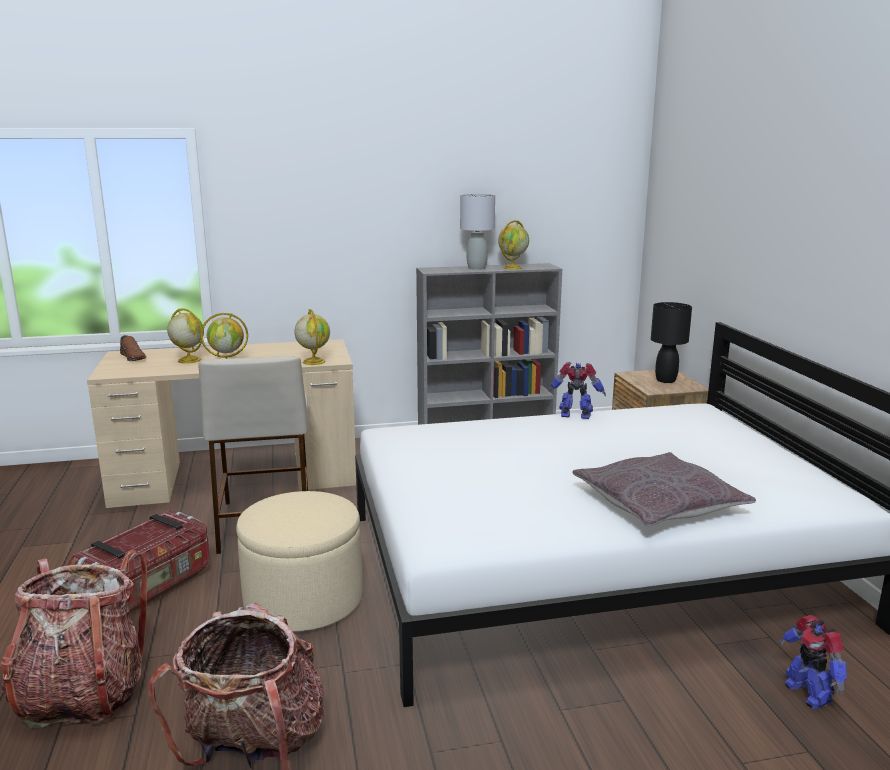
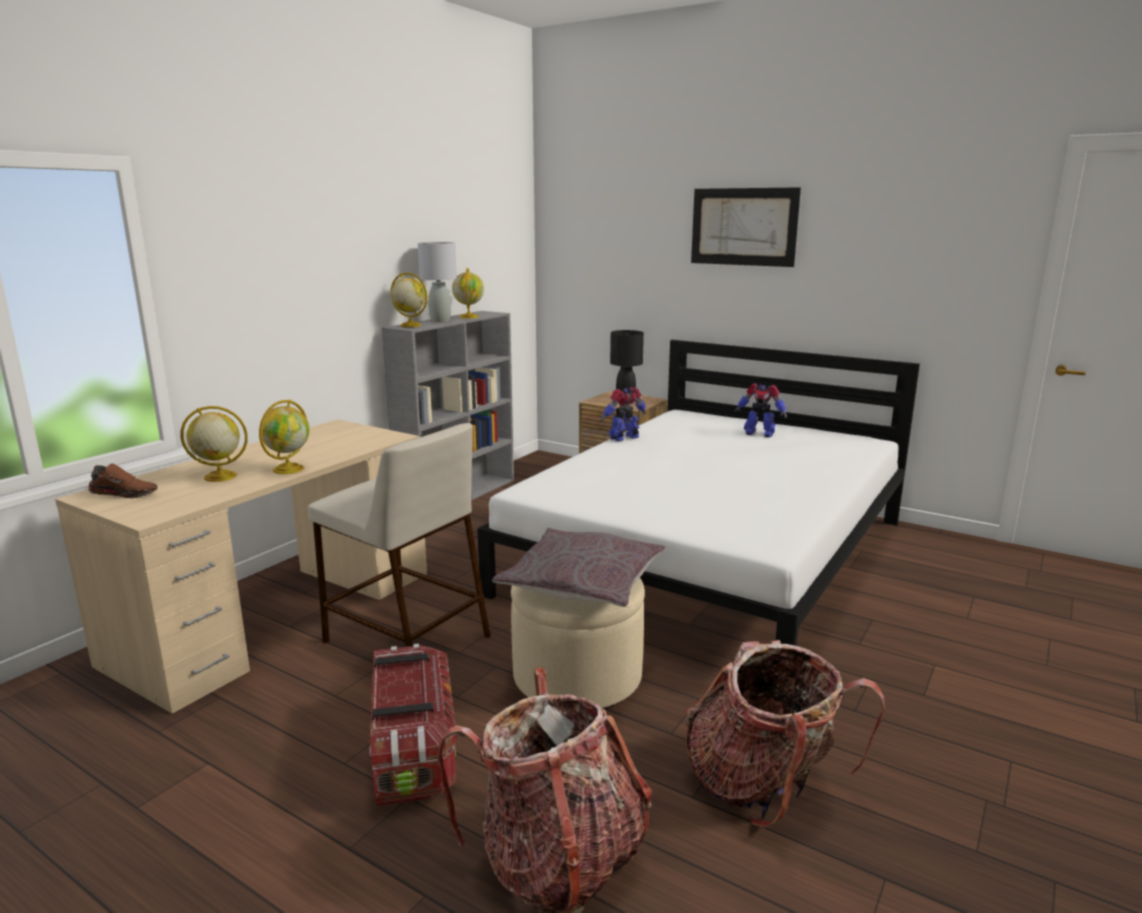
camera: 45 degrees left, 0 degrees up
globe [294,309,330,365] -> globe moved to [390,272,427,327]
grey pillow [572,452,756,526] -> grey pillow moved to [492,528,666,607]
toy robot [778,615,847,709] -> toy robot moved to [735,383,787,437]
none -> picture [691,187,801,267]

